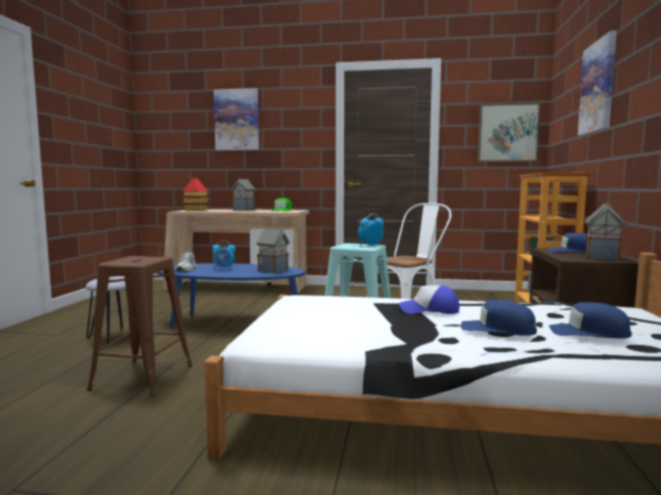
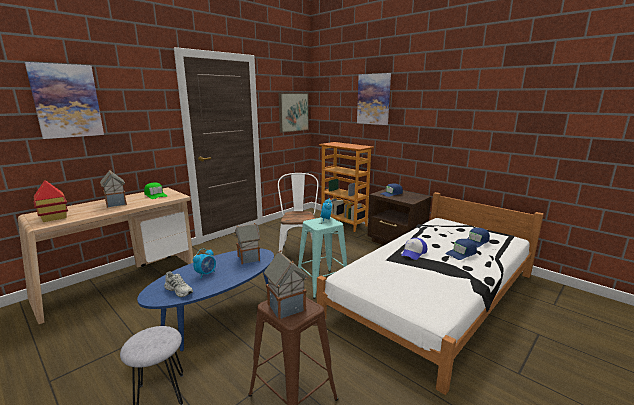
camera: 55 degrees left, 10 degrees up
toy house [585,203,626,261] -> toy house moved to [264,250,308,320]

